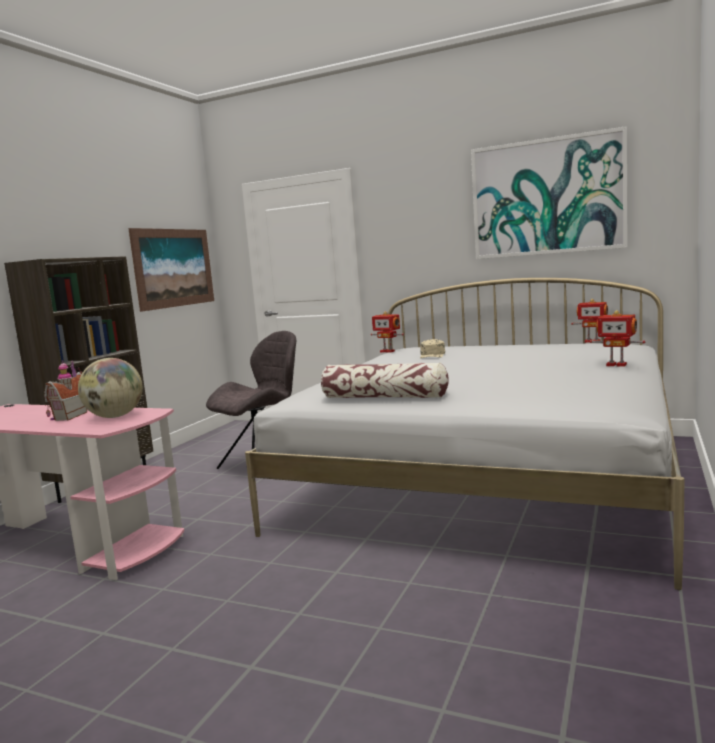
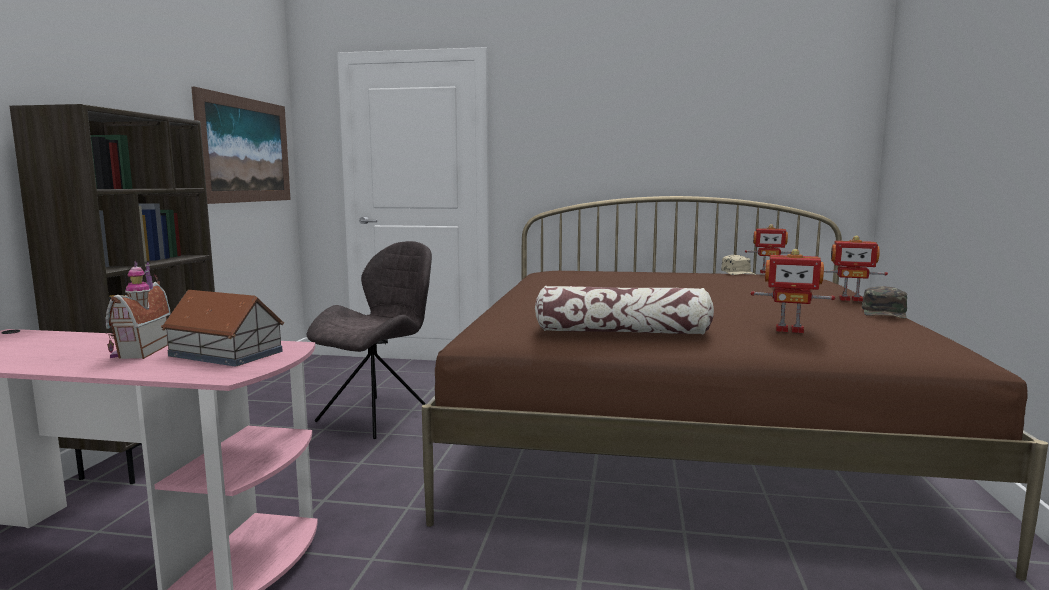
camera: 15 degrees left, 0 degrees up
globe [78,358,143,418] -> toy house [161,290,284,367]
white bed [245,278,684,590] -> brown bed [422,196,1048,581]
toy robot [371,311,404,353] -> toy robot moved to [751,249,835,333]
beige cap [420,339,445,358] -> beige cap moved to [721,255,756,275]
picture [471,126,627,259] -> none
none -> green cap [862,286,907,319]

